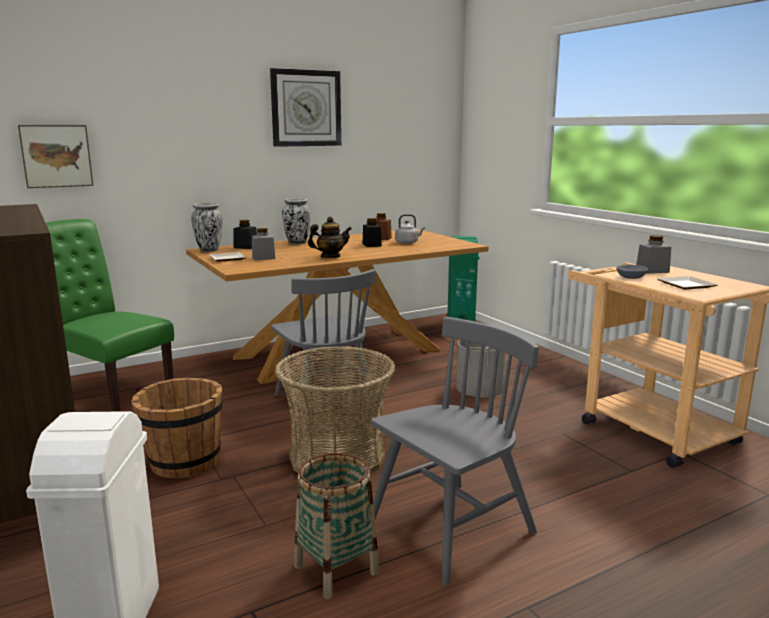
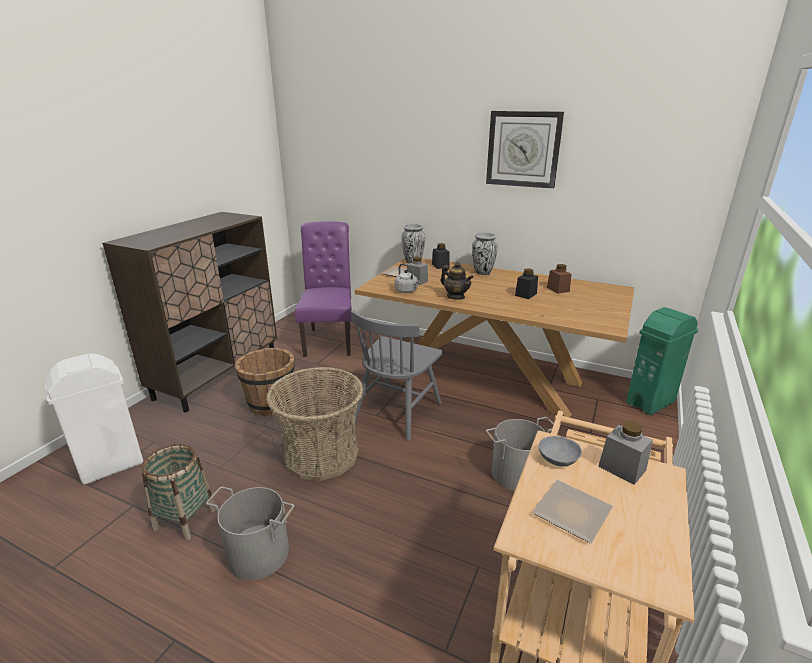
camera: 55 degrees right, 10 degrees up
picture [18,125,93,188] -> none
green chair [45,219,174,412] -> purple chair [295,221,352,357]
grey chair [371,317,539,586] -> grey bucket [206,487,294,580]
grey kettle [395,214,425,244] -> grey kettle moved to [395,263,420,293]

